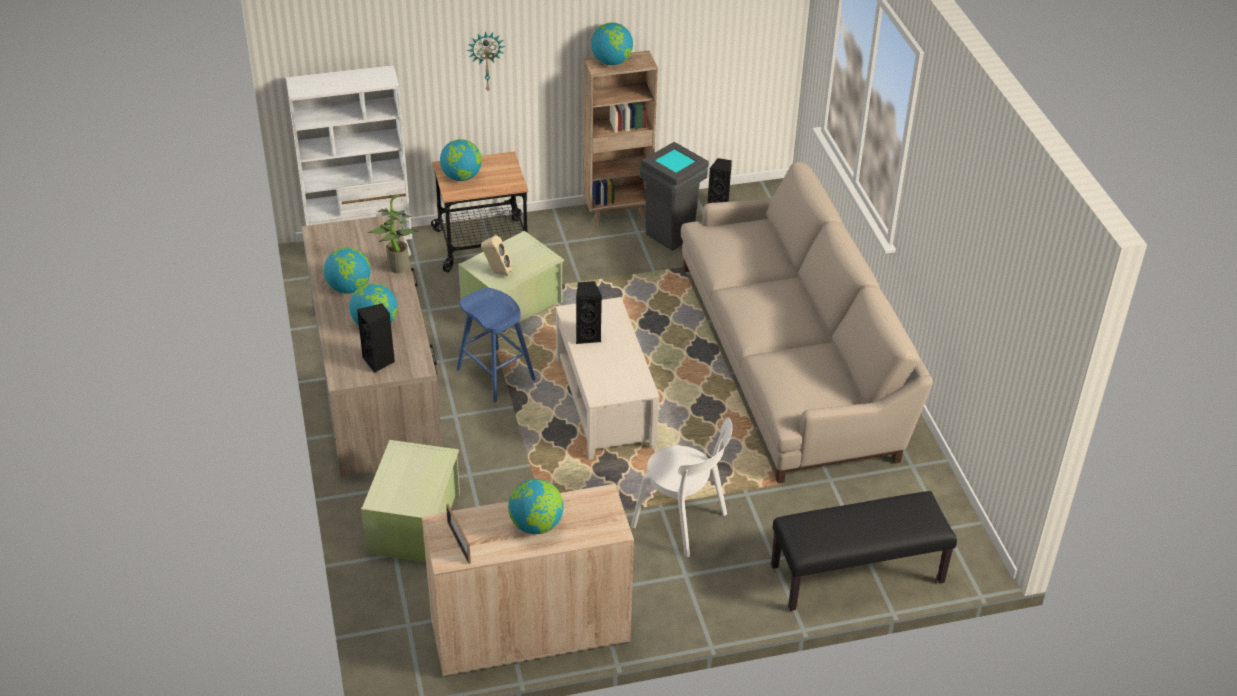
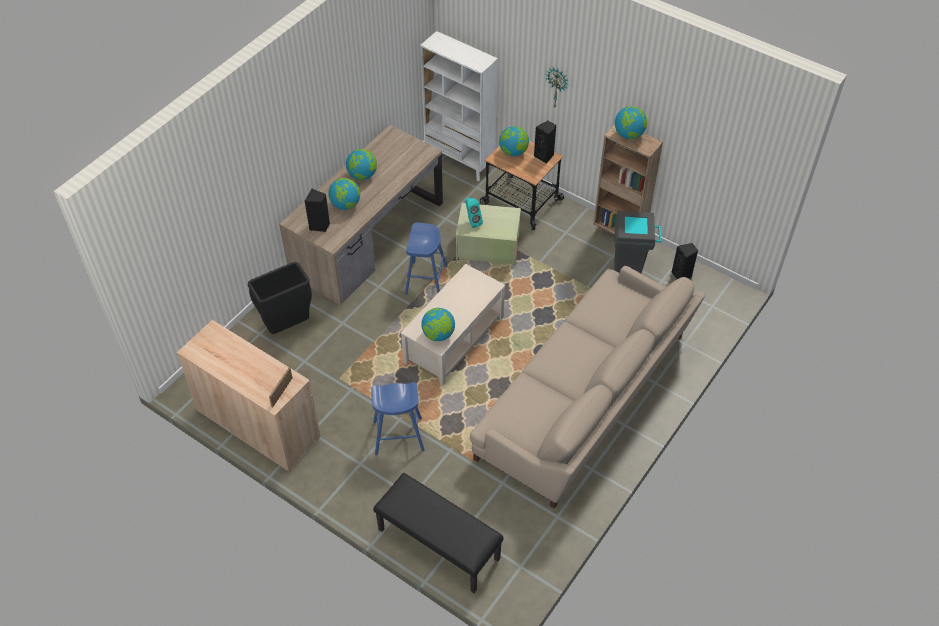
camera: 50 degrees right, 10 degrees up
green storage box [361,440,460,562] -> black trash can [248,262,312,334]
potted plant [368,194,418,273] -> none
picture frame [446,504,471,564] -> picture frame moved to [269,367,293,407]
beige speaker [481,235,512,276] -> turquoise speaker [465,198,483,228]
globe [508,479,564,534] -> globe moved to [421,308,455,341]
black speaker [576,281,602,344] -> black speaker moved to [534,121,556,164]
white chair [631,418,732,557] -> blue stool [371,382,425,455]

